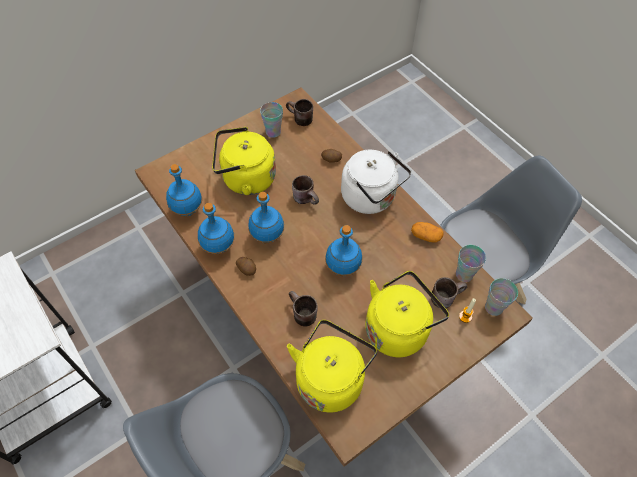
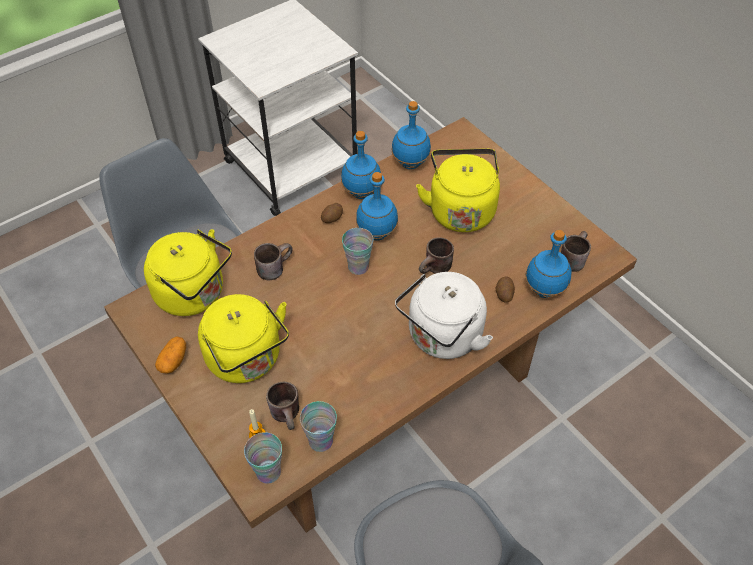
camera: 90 degrees right, 5 degrees down
cup [260,102,283,138] -> cup moved to [342,228,374,275]
blue bottle [325,225,362,276] -> blue bottle moved to [525,230,572,298]
potato [411,222,444,242] -> potato moved to [155,336,186,374]

